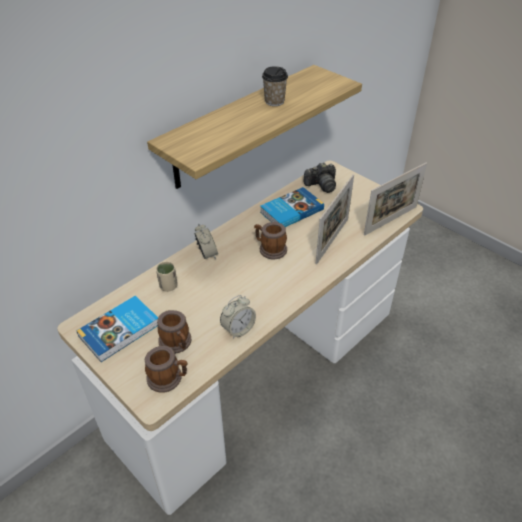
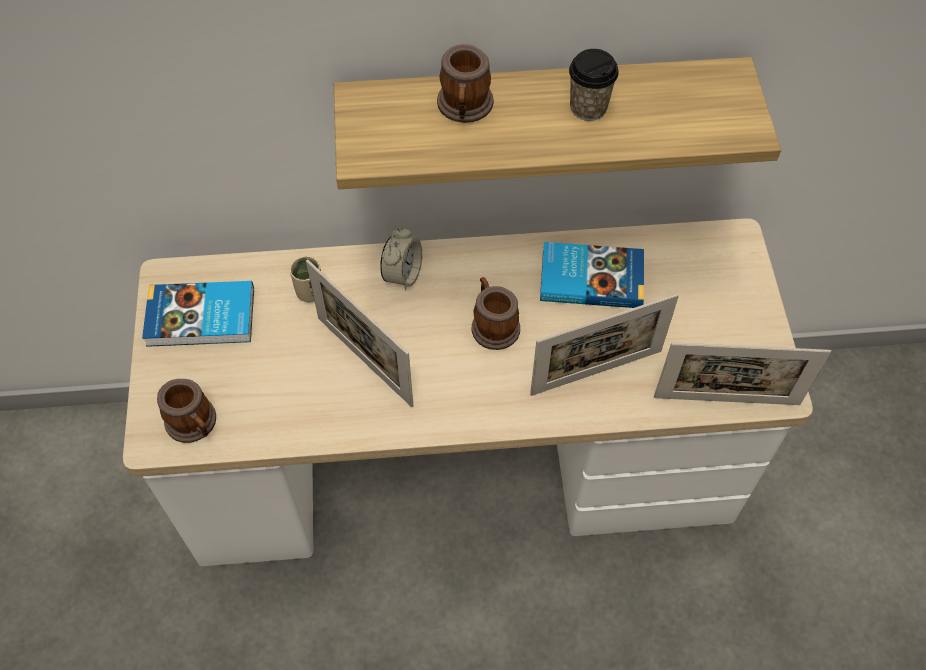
camera: 40 degrees right, 15 degrees up
mug [157,310,192,354] -> mug moved to [437,44,494,123]
alarm clock [220,295,256,339] -> none
camera [304,162,336,193] -> none
none -> picture frame [306,260,413,407]

